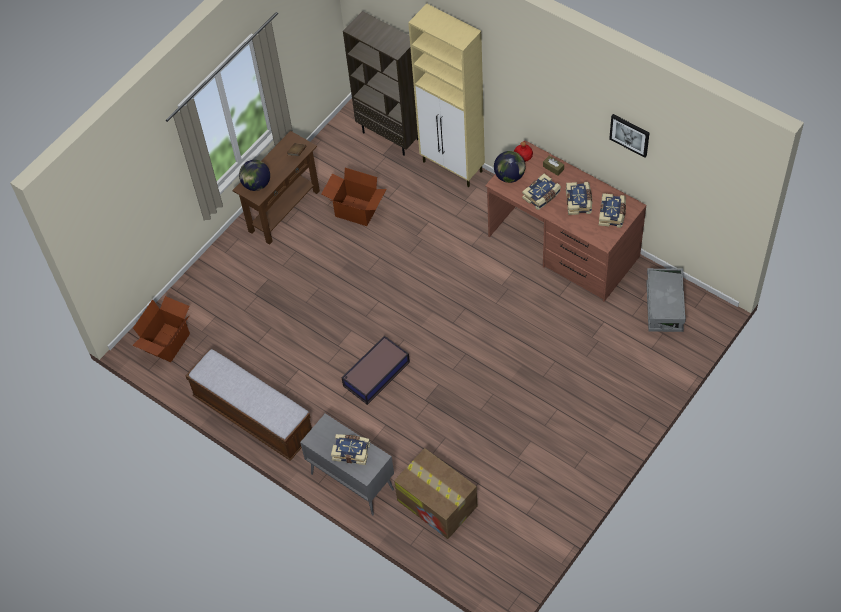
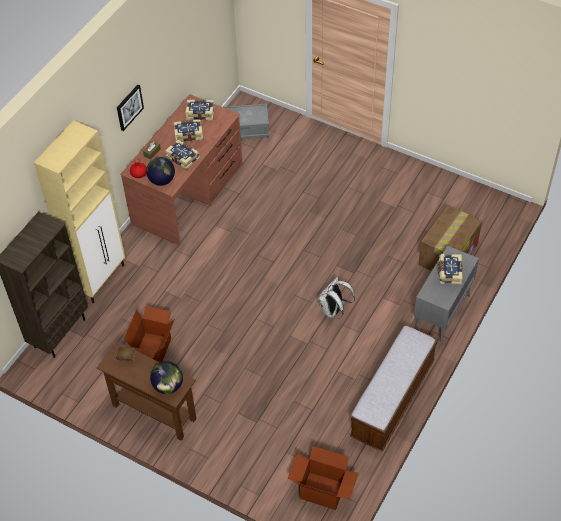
camera: 100 degrees left, 5 degrees down
storage box [342,336,410,405] -> white backpack [318,277,355,319]
picture [609,114,649,158] -> picture moved to [117,85,144,131]

